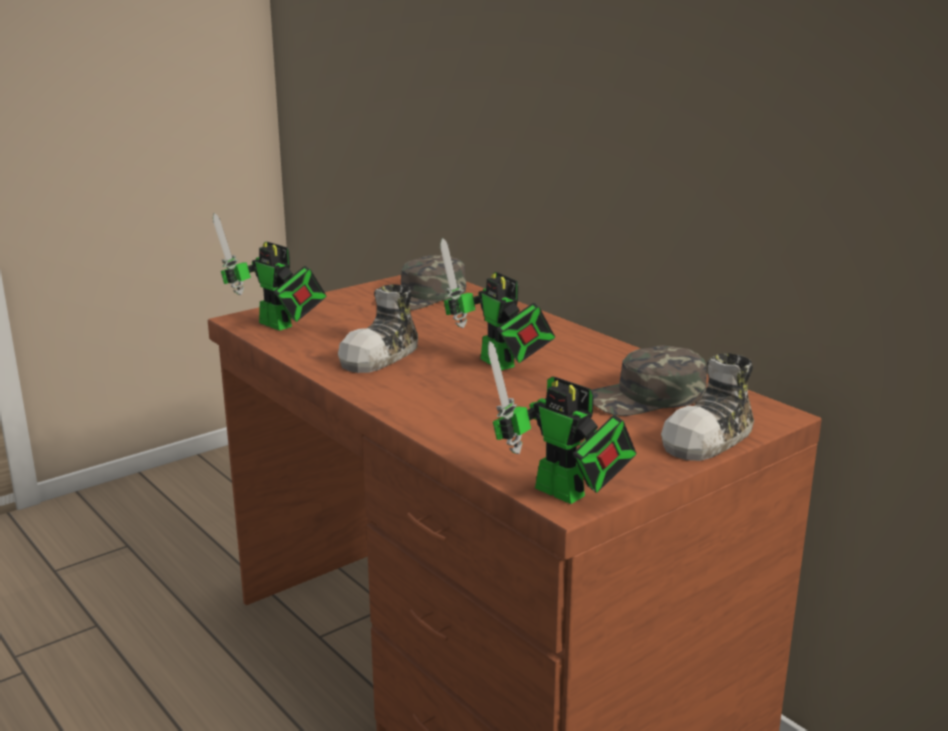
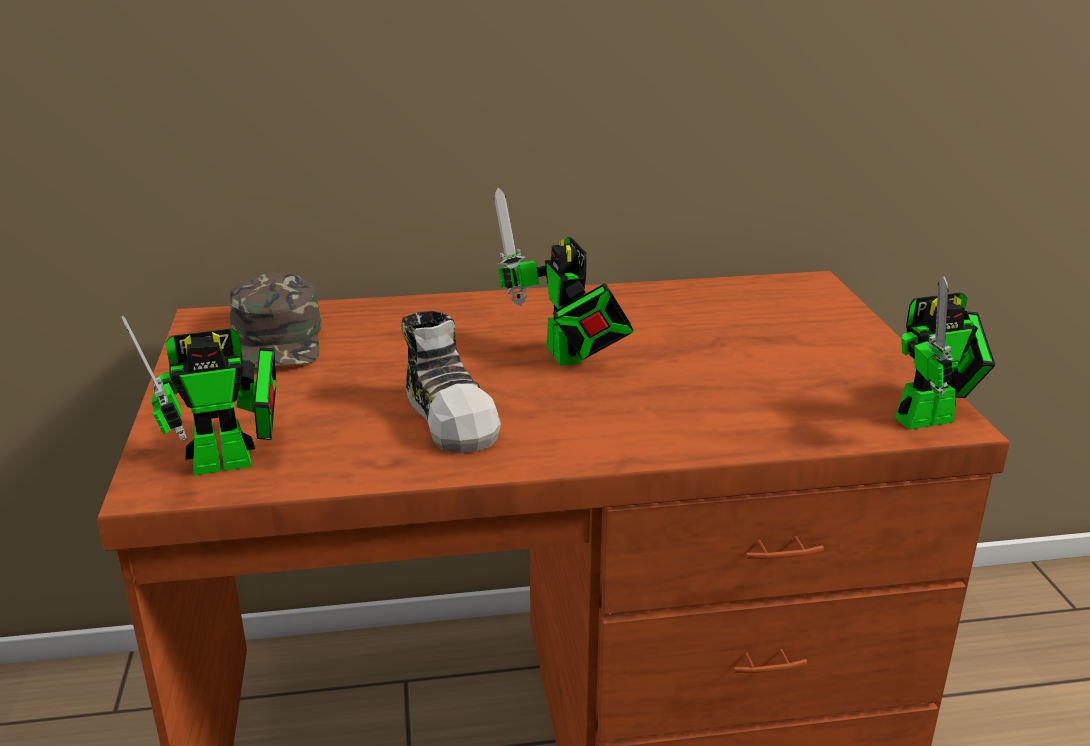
camera: 60 degrees left, 5 degrees up
toy robot [440,238,555,370] -> toy robot turned 75 degrees clockwise [493,187,633,366]
green cap [592,345,707,416] -> none
shoe [661,353,754,461] -> none

